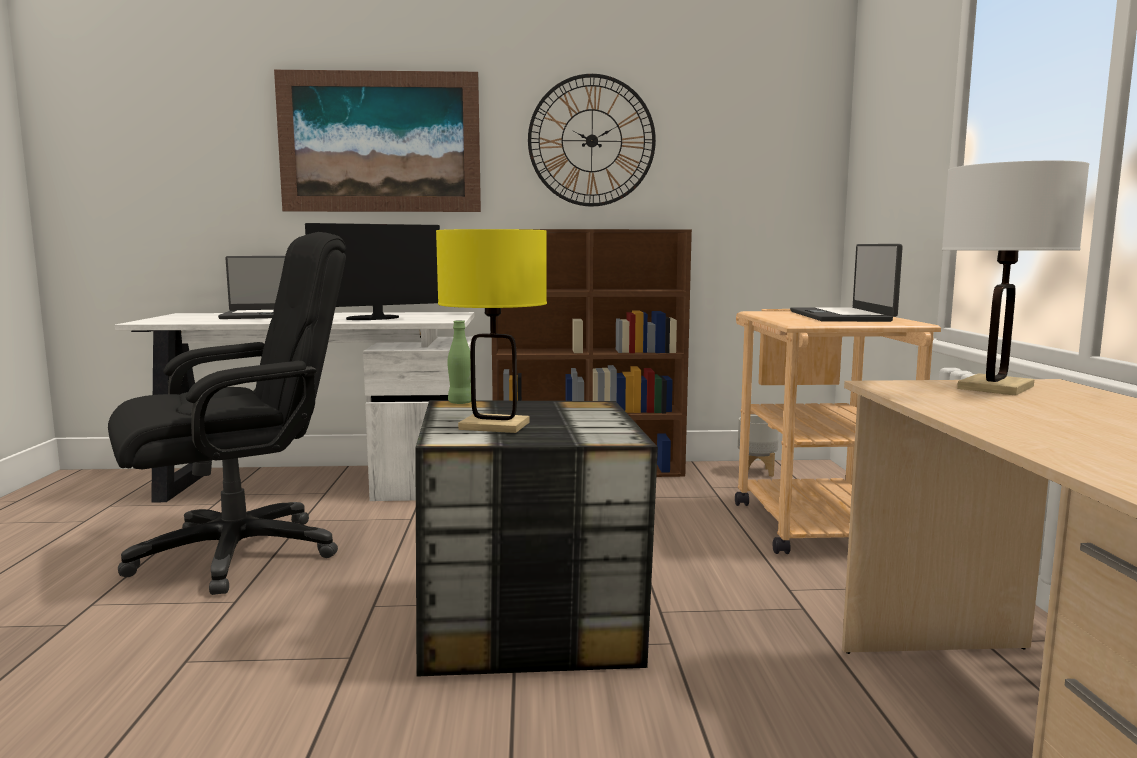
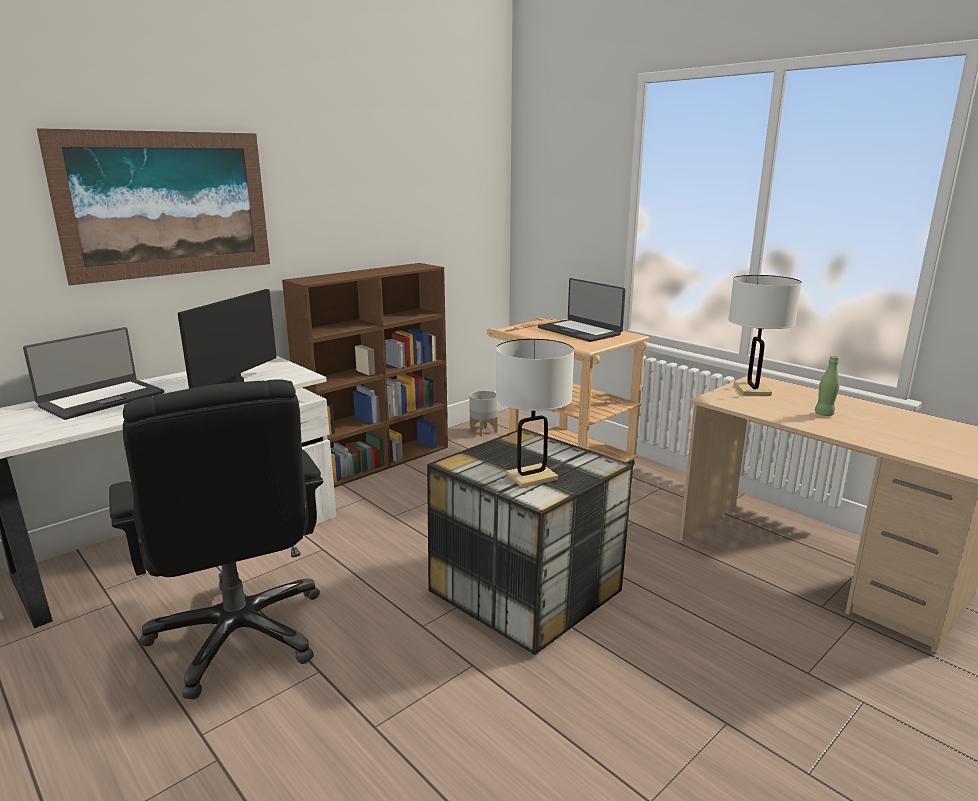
camera: 40 degrees left, 10 degrees up
black office chair [108,232,346,595] -> black office chair turned 135 degrees clockwise [109,379,323,700]
yellow table lamp [436,229,547,433] -> white table lamp [496,339,574,488]
green bottle [447,320,471,404] -> green bottle moved to [815,356,840,416]
wall clock [528,74,656,207] -> none

